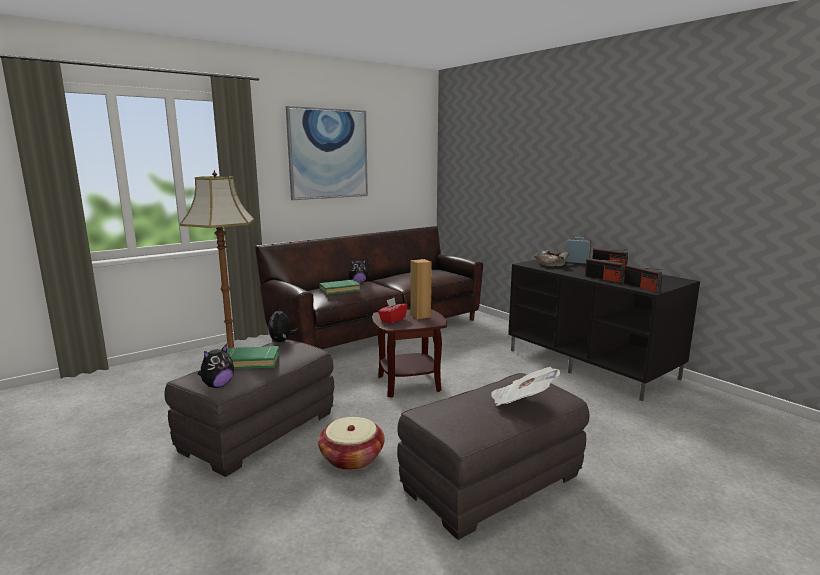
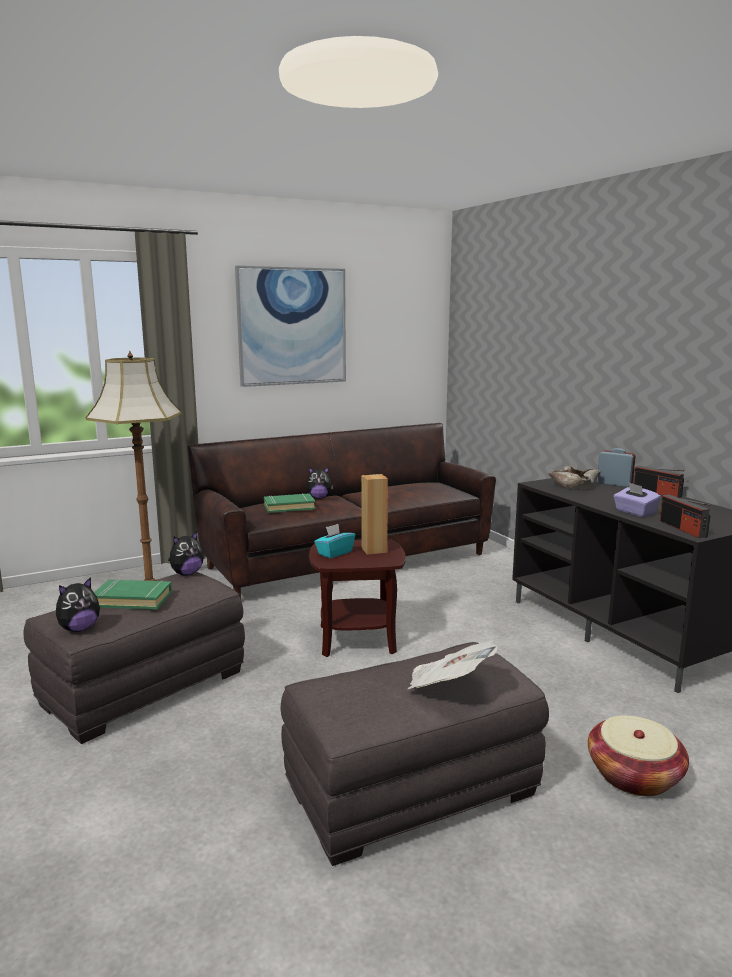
camera: 10 degrees right, 0 degrees up
plush toy [268,307,299,342] -> plush toy turned 135 degrees counterclockwise [168,531,204,576]
basket [318,417,384,470] -> basket moved to [588,715,689,796]
red tissue box [378,298,408,323] -> turquoise tissue box [314,524,355,558]
radio [585,258,624,283] -> purple tissue box [613,482,661,517]

